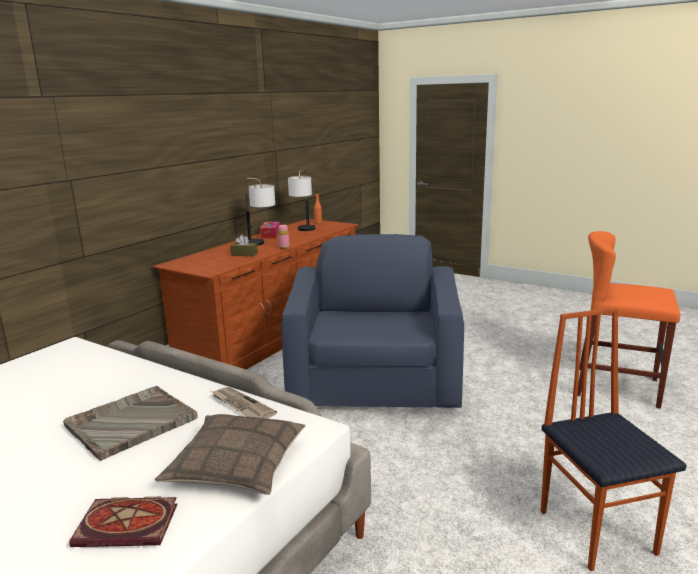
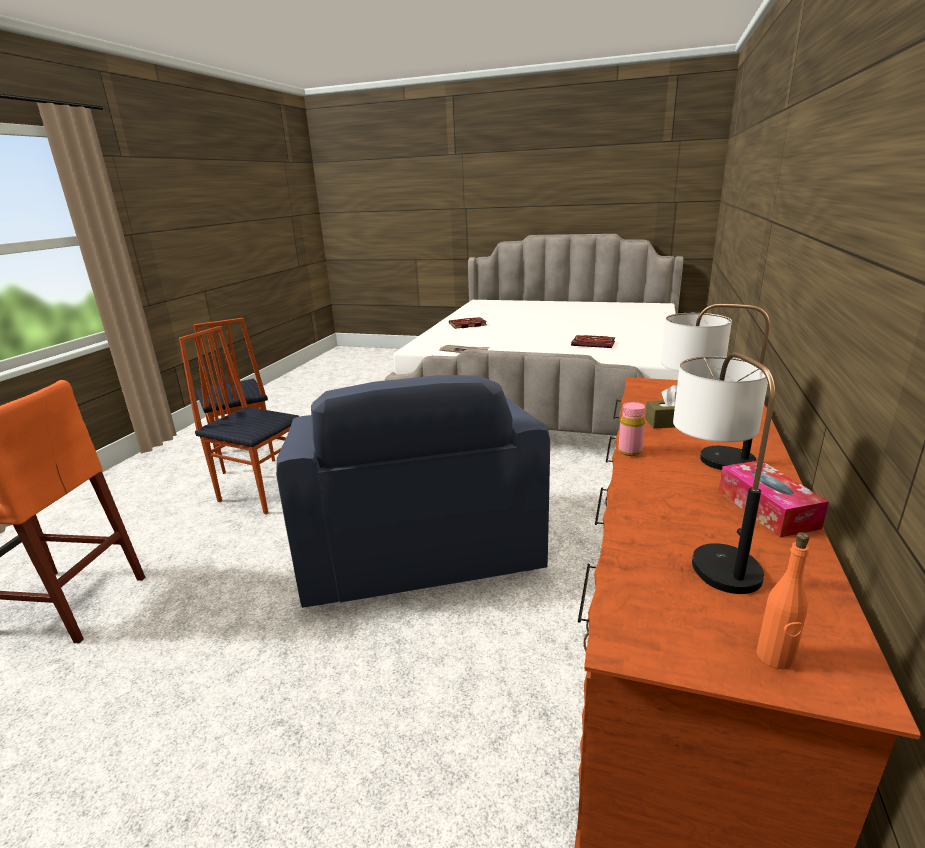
camera: 165 degrees right, 5 degrees up
grey tray [63,386,198,461] -> none
pillow [155,414,305,495] -> none
none -> chair [179,326,300,515]
none -> book [571,335,615,348]

